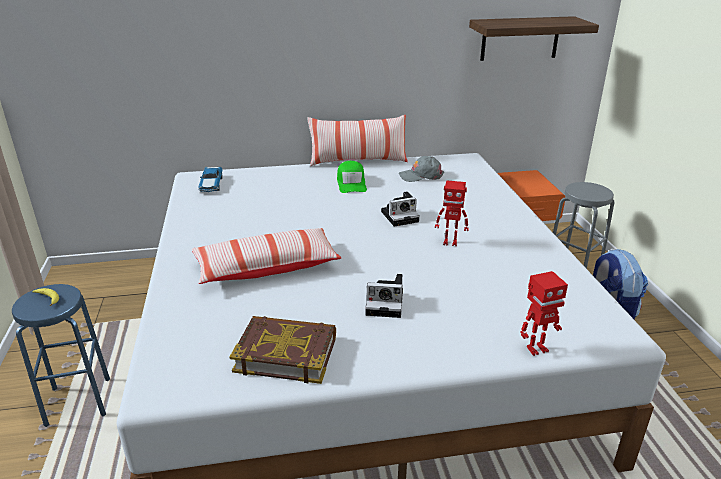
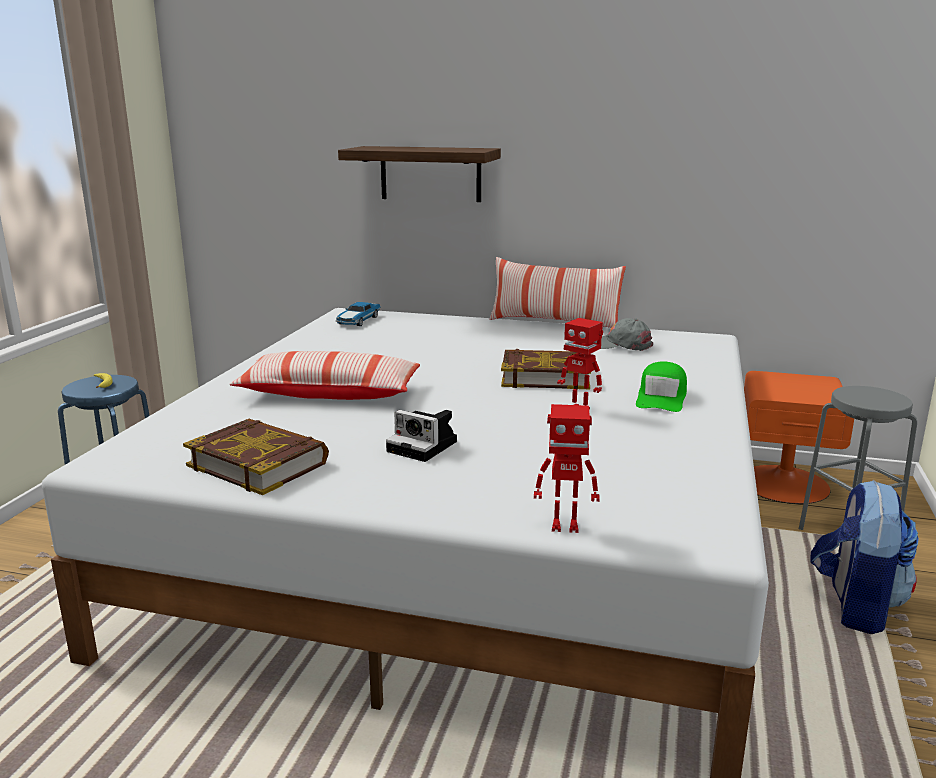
camera: 25 degrees right, 10 degrees down
green cap [337,161,367,193] -> green cap moved to [636,361,687,412]
camera [381,192,420,227] -> book [501,349,591,390]
shelf [469,16,599,61] -> shelf moved to [338,146,501,202]

